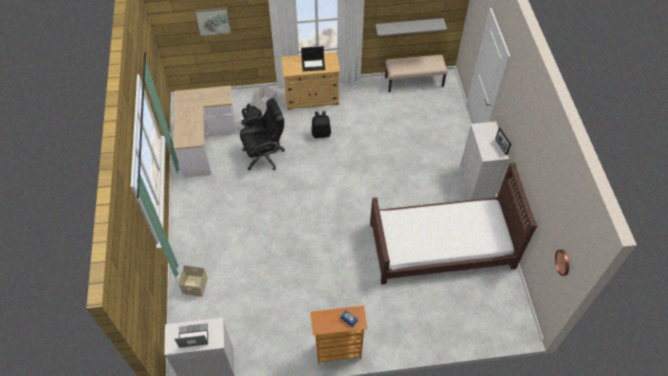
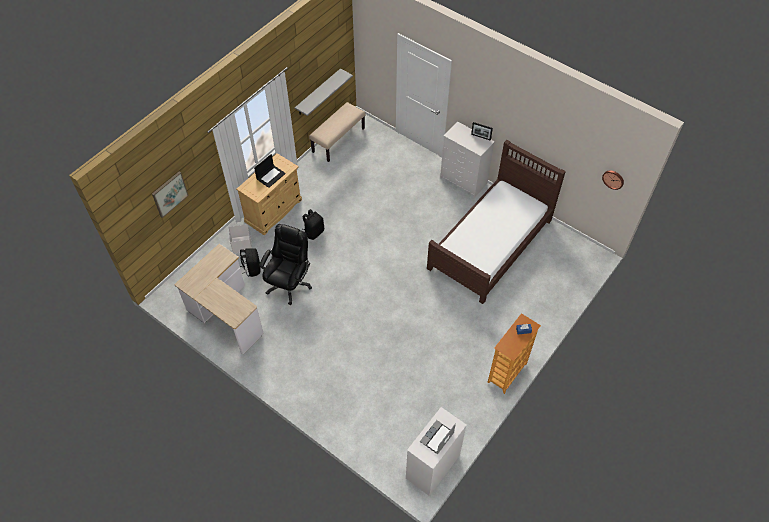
camera: 45 degrees left, 0 degrees up
beige storage box [178,265,208,297] -> none

